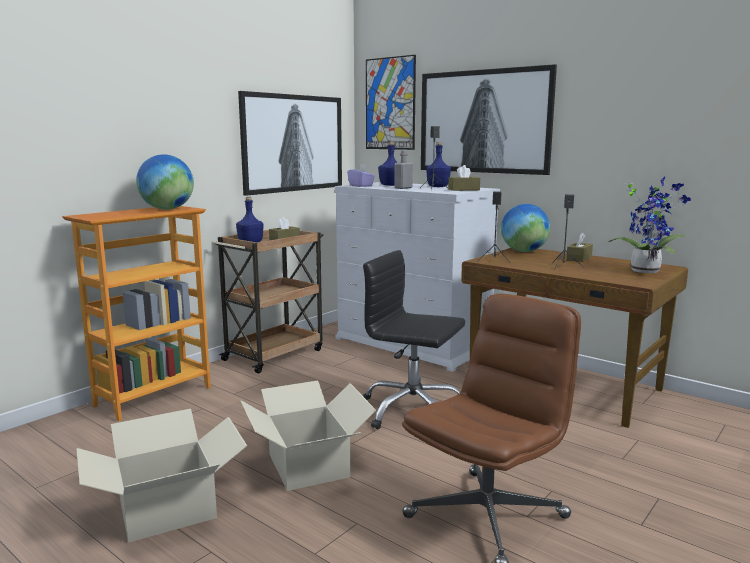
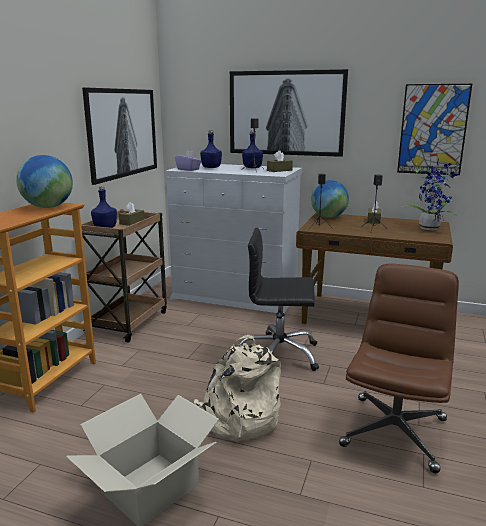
camera: 20 degrees left, 5 degrees up
cardboard box [241,380,376,491] -> beige backpack [193,335,281,442]
picture [366,55,416,150] -> picture moved to [397,84,472,175]
grey bottle [394,150,413,189] -> none

